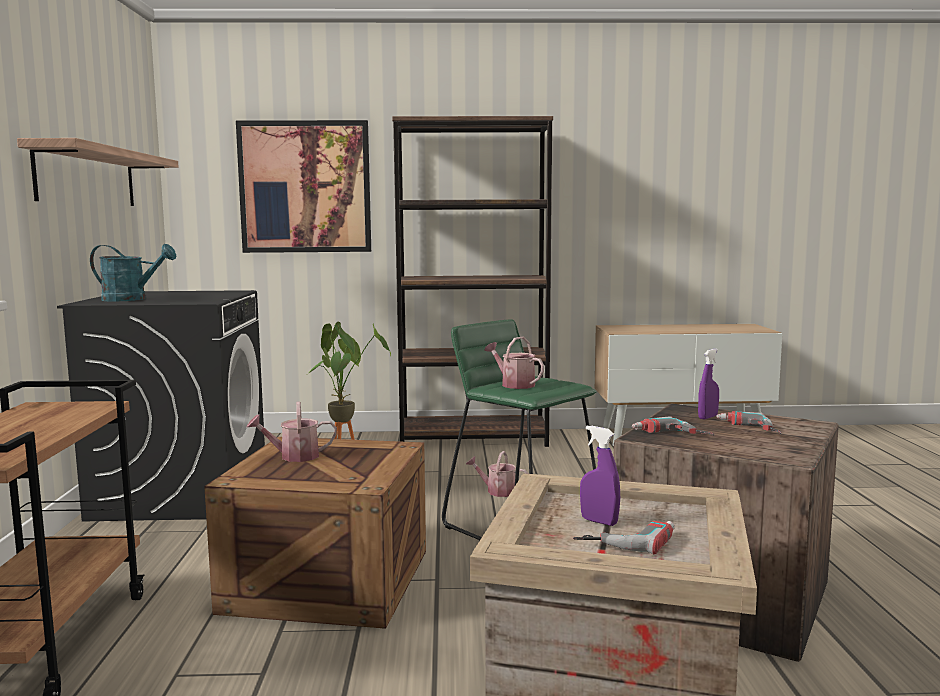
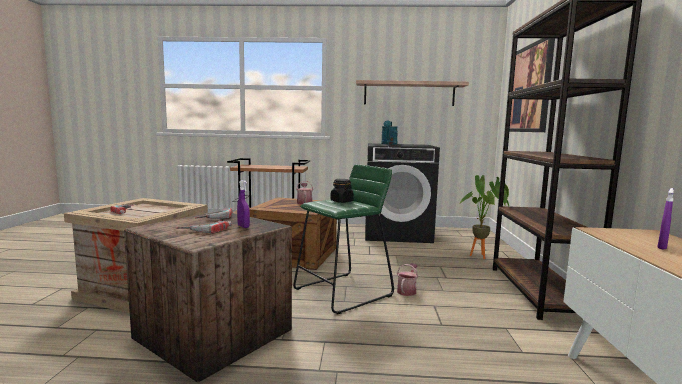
camera: 95 degrees right, 0 degrees up
watering can [484,337,544,389] -> black jar [330,179,354,203]
purple spray bottle [580,426,620,526] -> purple spray bottle moved to [657,188,674,250]

